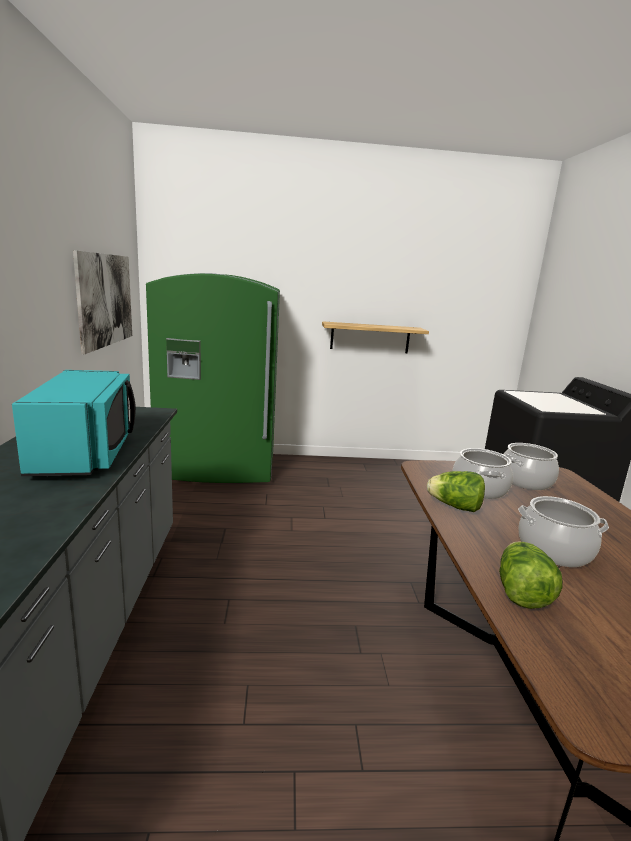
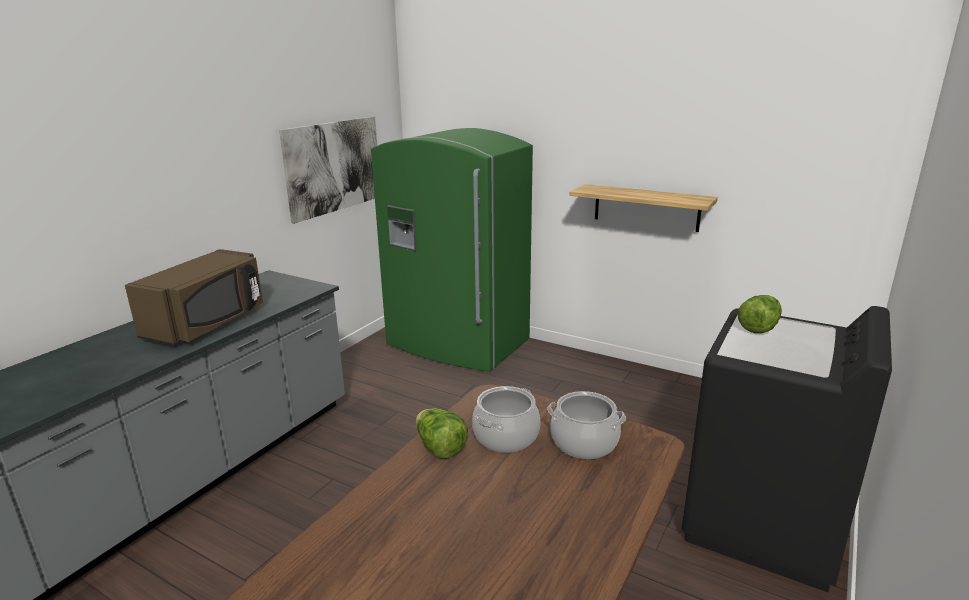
camera: 35 degrees right, 5 degrees up
turquoise microwave [12,370,136,476] -> brown microwave [125,249,263,345]
lettuce [499,542,563,609] -> lettuce moved to [737,295,782,334]
cooking pot [518,496,609,567] -> none

